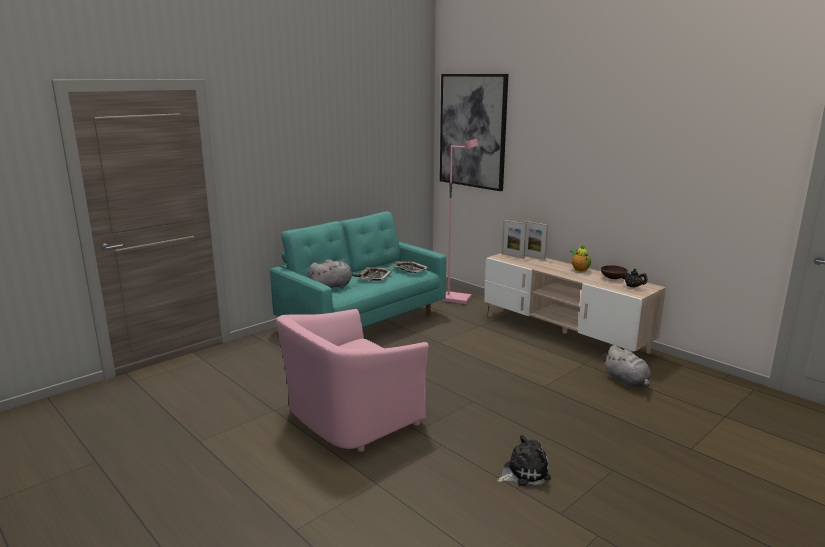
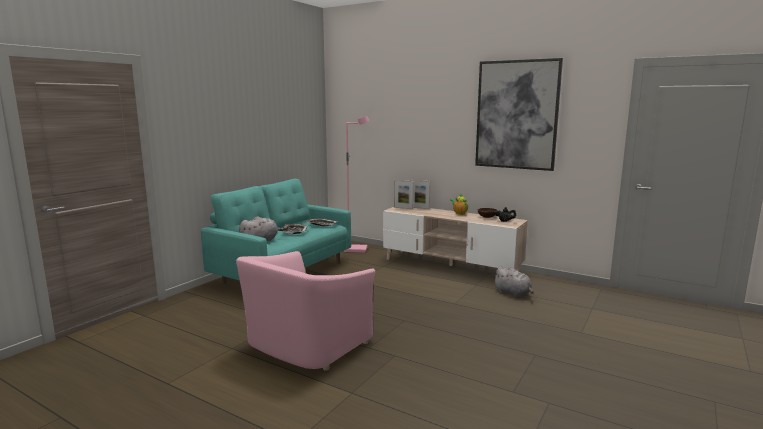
camera: 15 degrees left, 5 degrees down
picture [440,74,508,191] -> picture moved to [475,58,563,171]
plush toy [497,435,551,486] -> none

